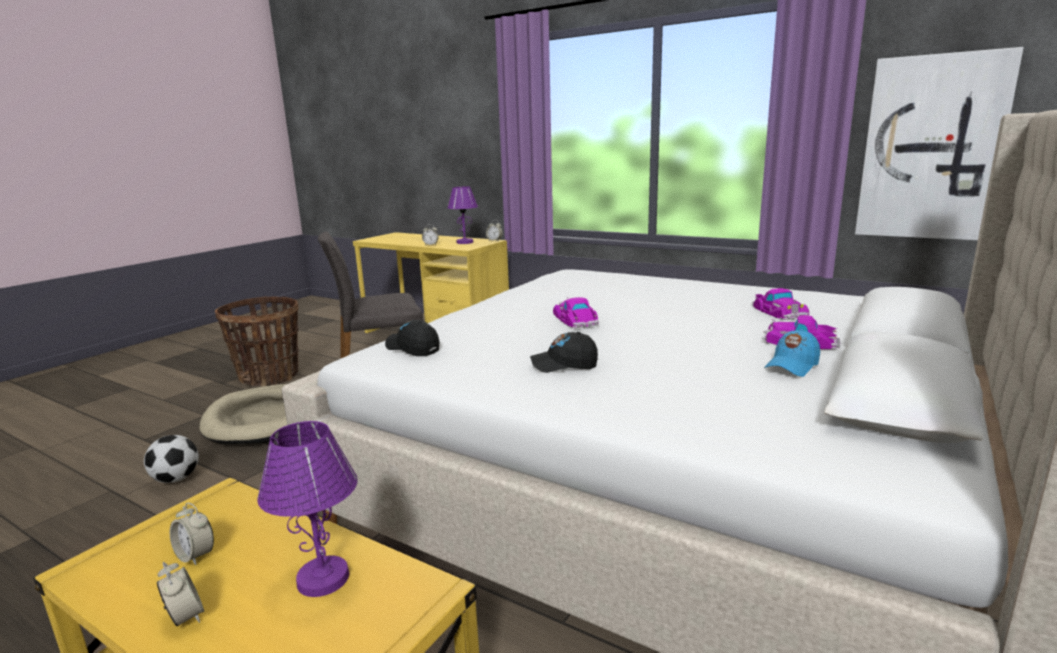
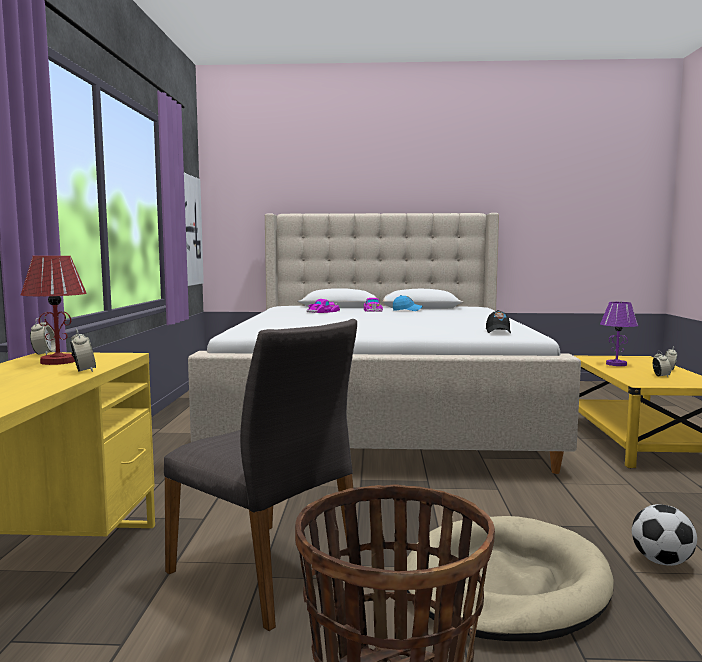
camera: 120 degrees left, 10 degrees down
purple table lamp [447,187,478,244] -> red table lamp [21,256,87,365]
black cap [530,332,598,373] -> none
toy car [553,297,599,328] -> none

